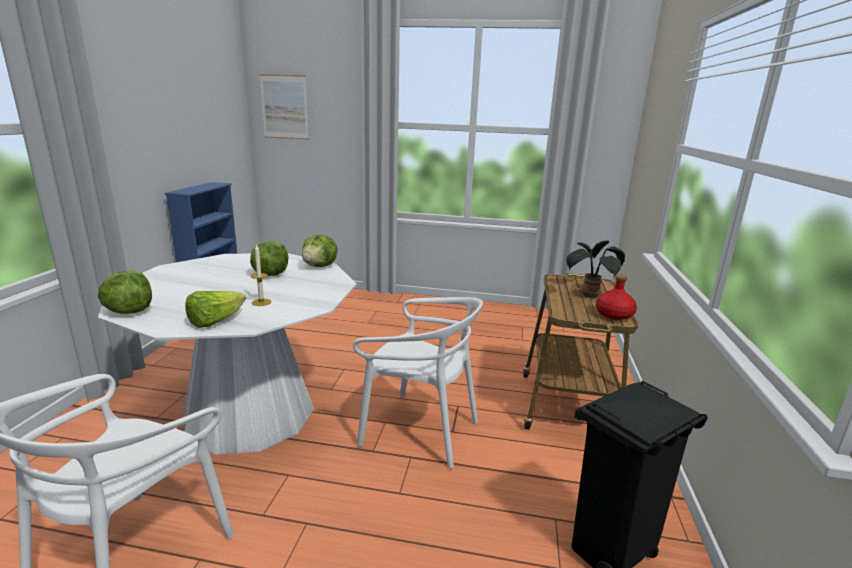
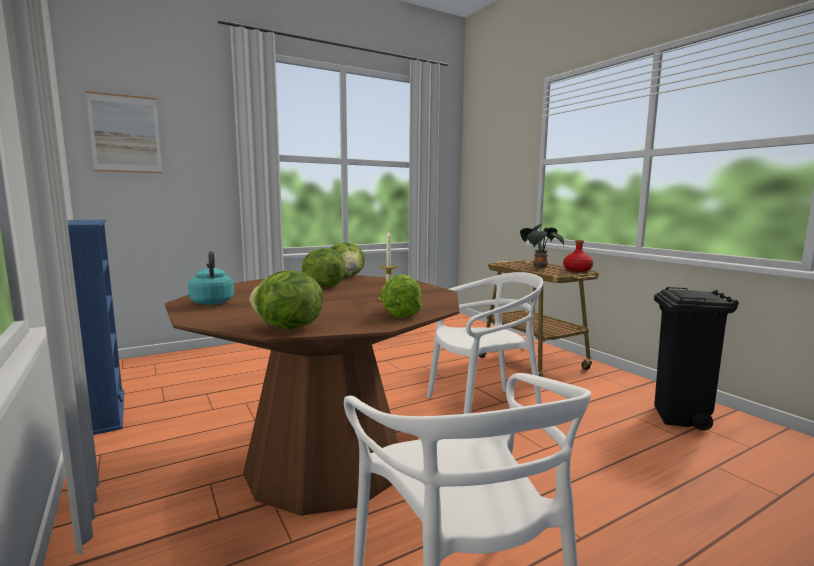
camera: 40 degrees left, 10 degrees down
white dining table [98,253,356,455] -> brown dining table [165,275,459,516]
none -> turquoise kettle [188,251,234,305]

